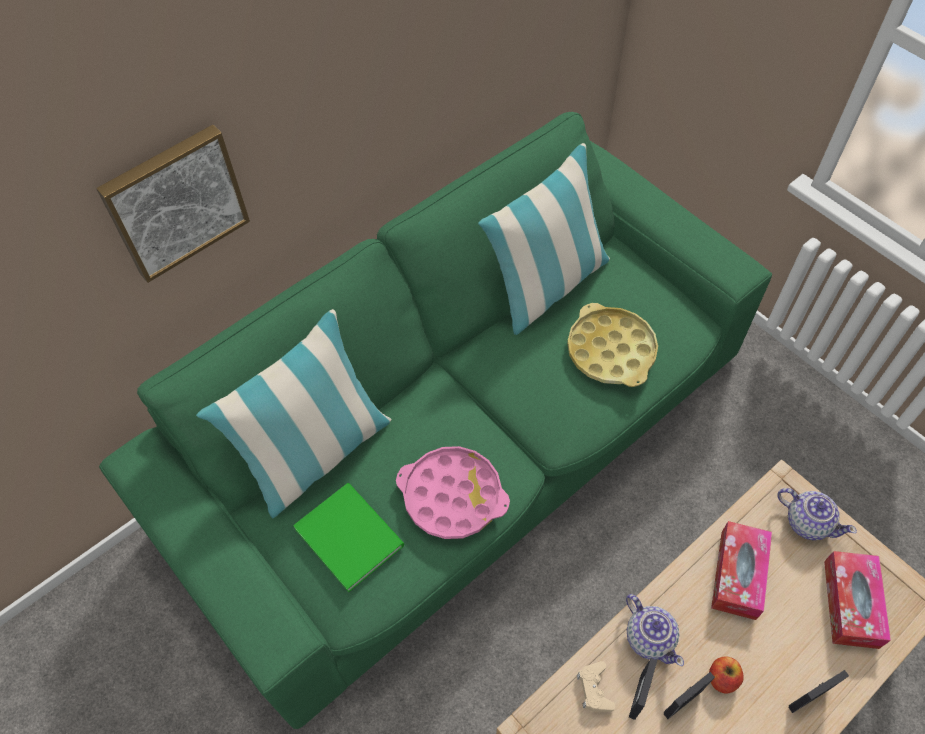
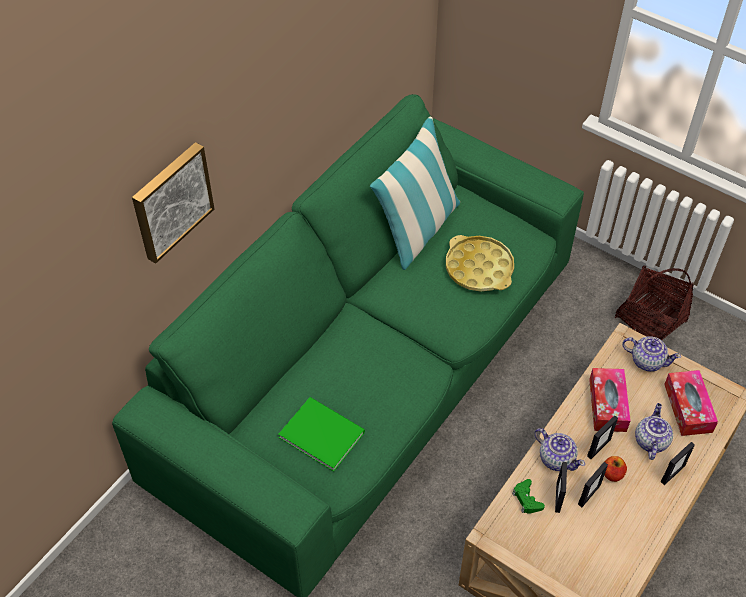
camera: 15 degrees left, 5 degrees down
pillow [196,309,391,518] -> none
pink tray [396,446,510,539] -> none
beige game controller [577,661,615,712] -> green game controller [512,479,545,514]
none -> picture frame [587,415,618,459]
none -> basket [615,265,694,340]
none -> teapot [635,403,673,460]

